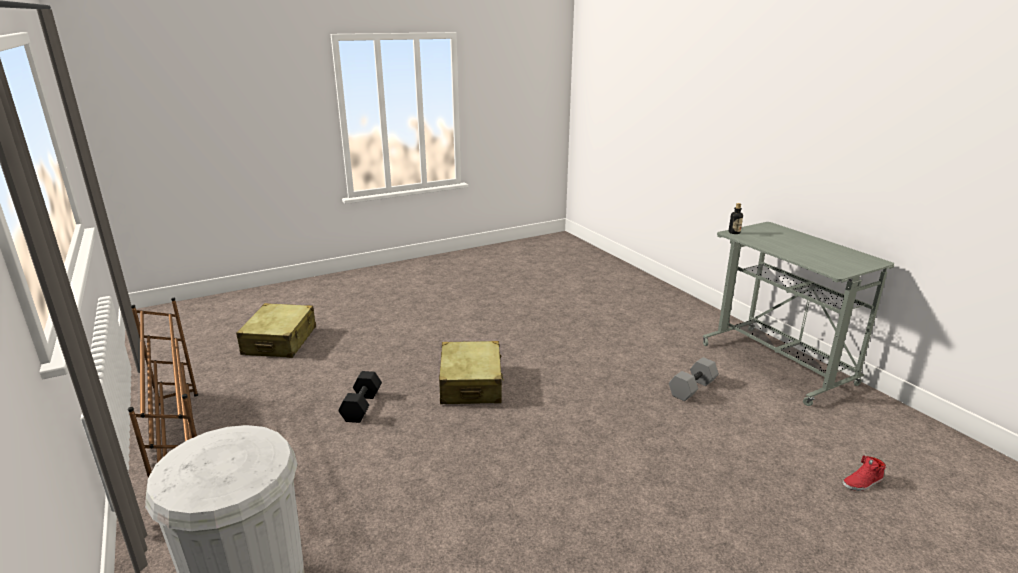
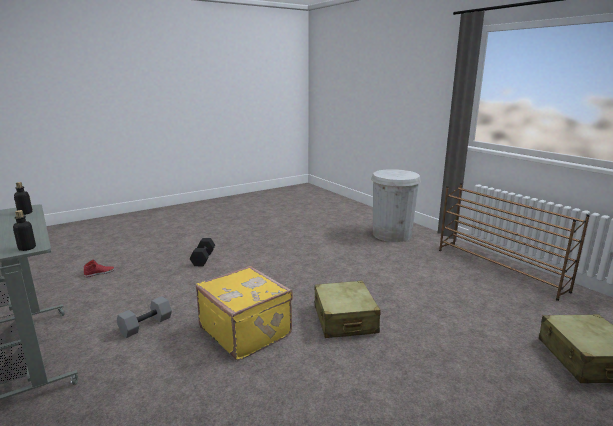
camera: 175 degrees right, 5 degrees down
black dumbbell [338,371,382,423] -> black dumbbell moved to [190,238,215,266]
none -> bottle [14,182,33,215]
none -> yellow suitcase [196,266,293,361]

